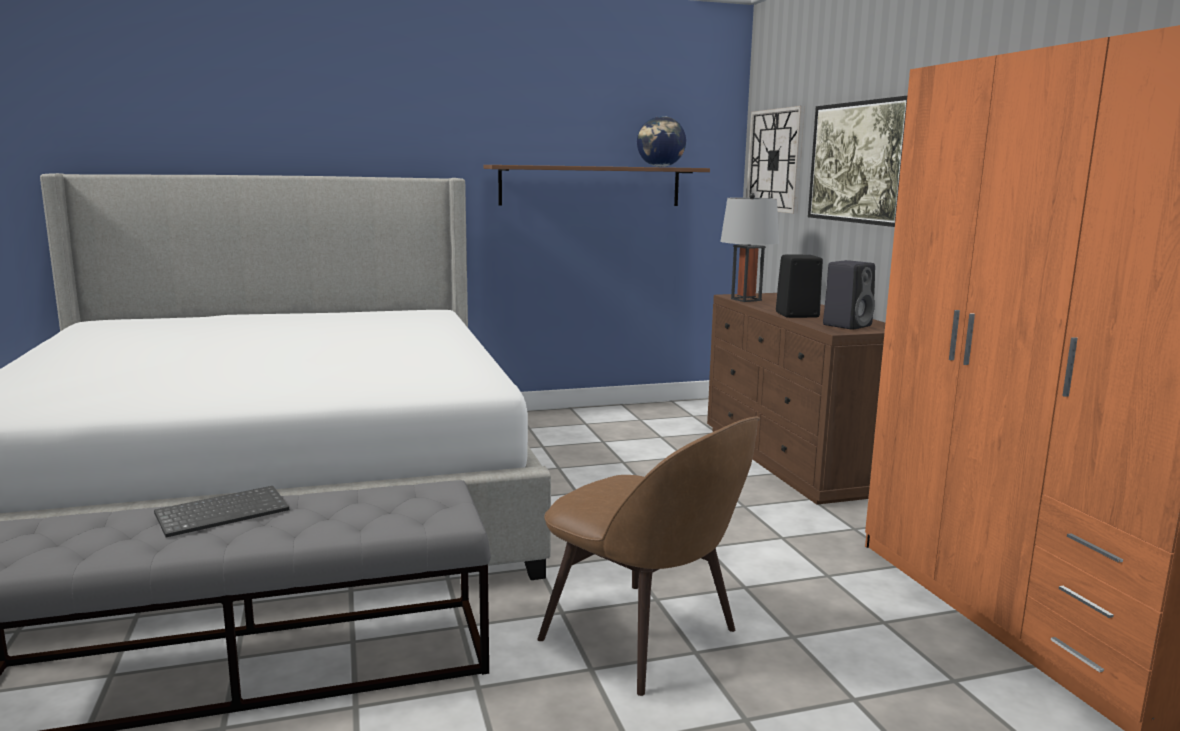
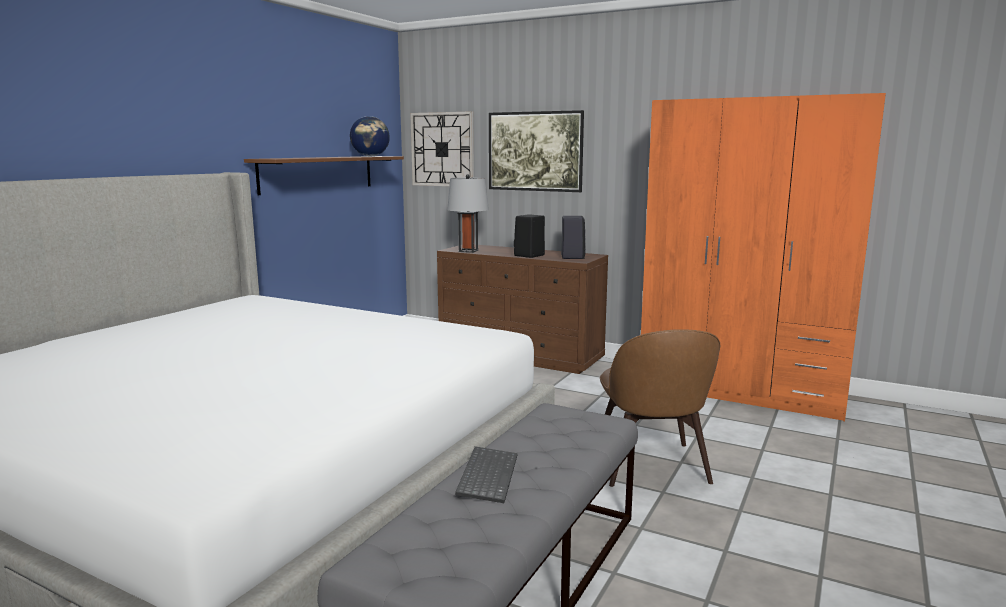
camera: 45 degrees left, 0 degrees up
brown chair [537,416,760,696] -> brown chair turned 90 degrees clockwise [600,329,720,487]

